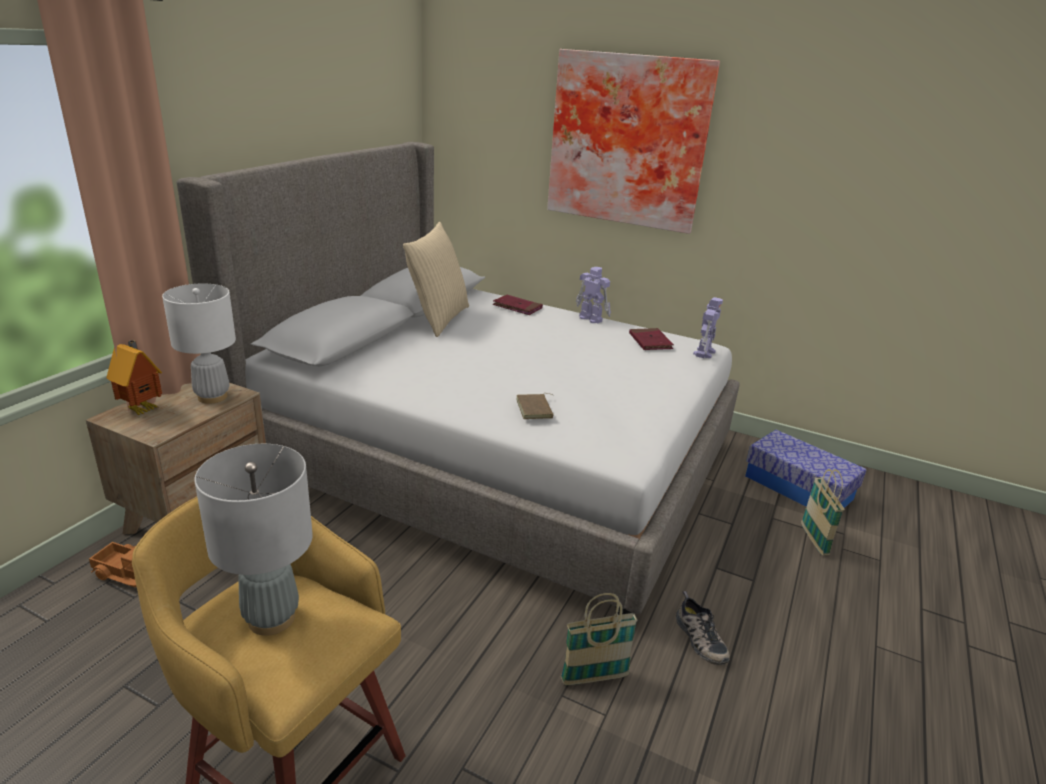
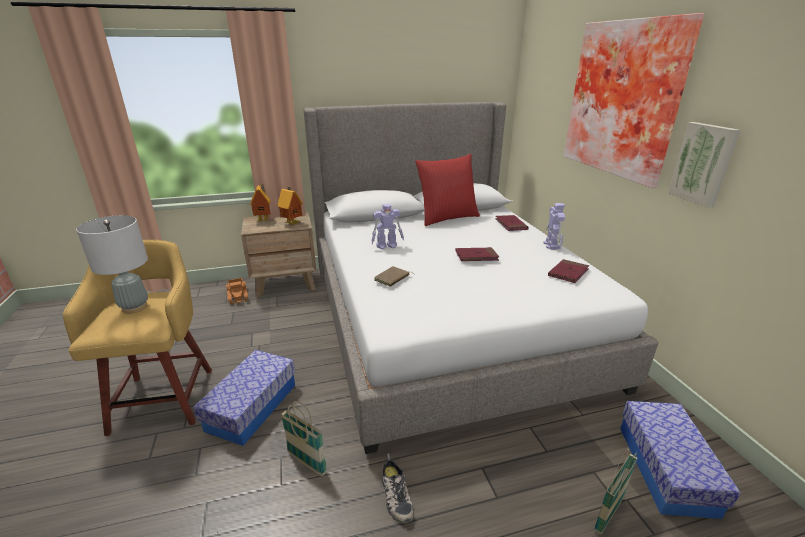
camera: 50 degrees right, 0 degrees up
white table lamp [162,283,236,404] -> toy house [277,187,303,225]
beige pillow [403,222,469,337] -> red pillow [415,154,480,226]
shoe [676,591,730,665] -> shoe turned 45 degrees counterclockwise [382,453,414,524]
toy robot [693,297,723,358] -> toy robot moved to [371,204,404,250]
none -> storage box [193,350,295,446]
none -> red book [455,247,499,261]
none -> picture [668,122,740,208]

